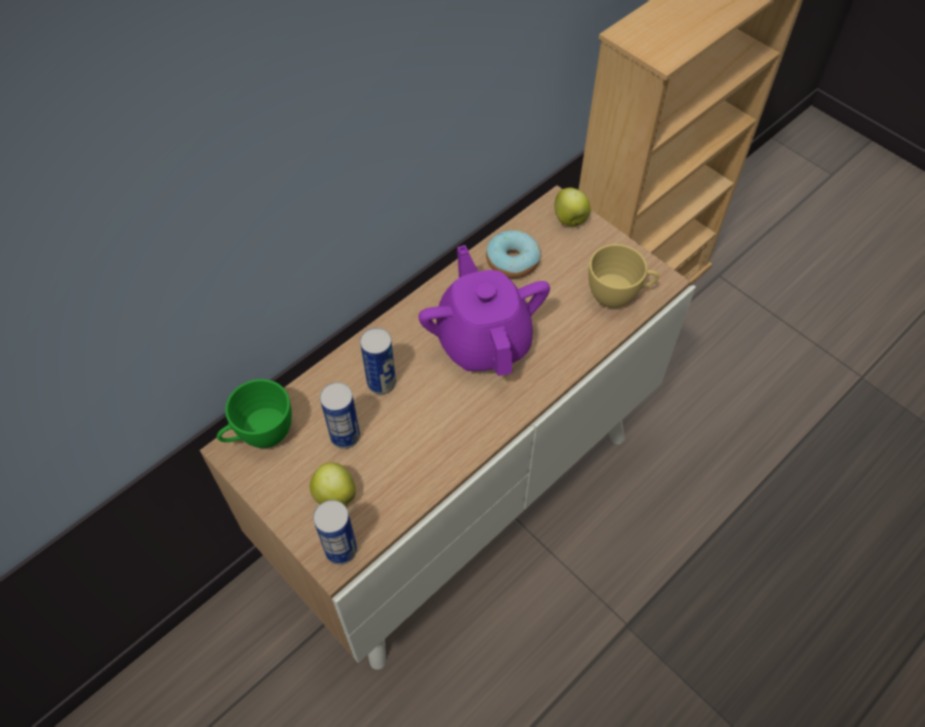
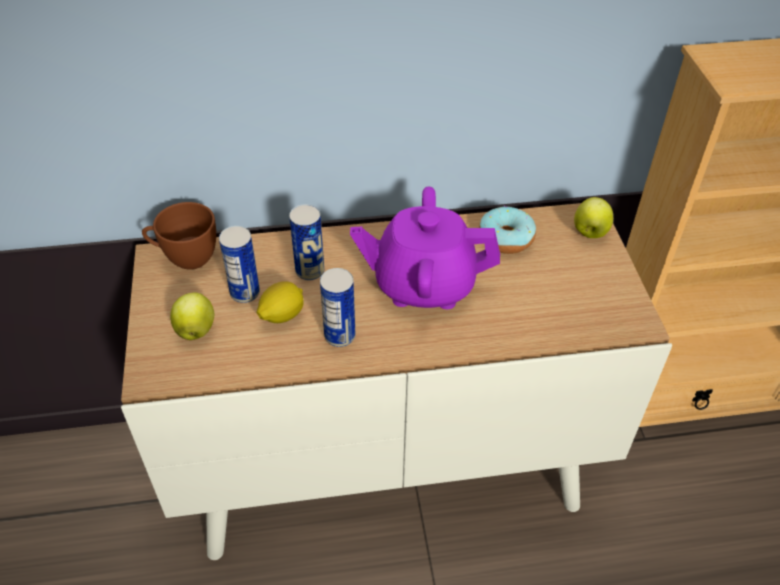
camera: 35 degrees right, 10 degrees down
green cup [217,379,292,448] -> brown cup [142,202,216,270]
can [313,500,357,565] -> can moved to [320,268,355,347]
purple teapot [418,245,550,376] -> purple teapot turned 105 degrees counterclockwise [350,187,500,309]
yellow cup [588,244,659,308] -> none
none -> lemon [256,281,304,323]

